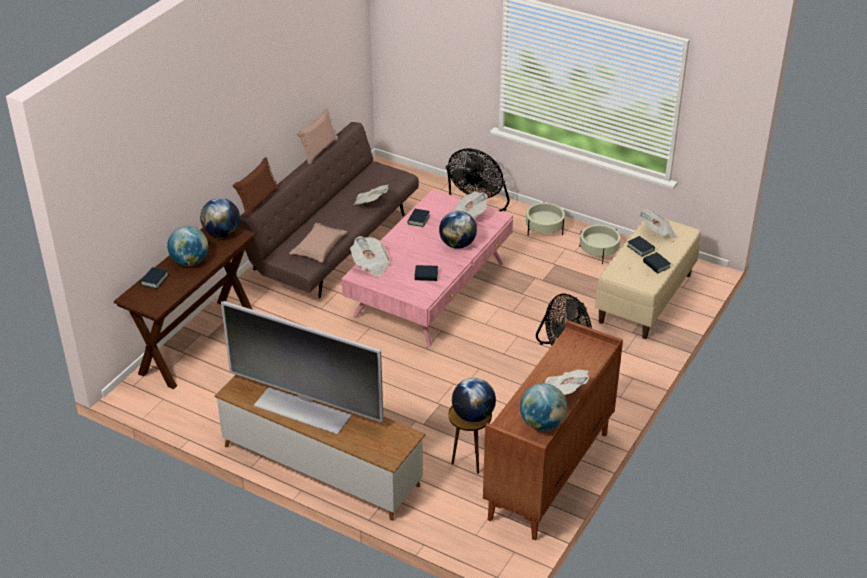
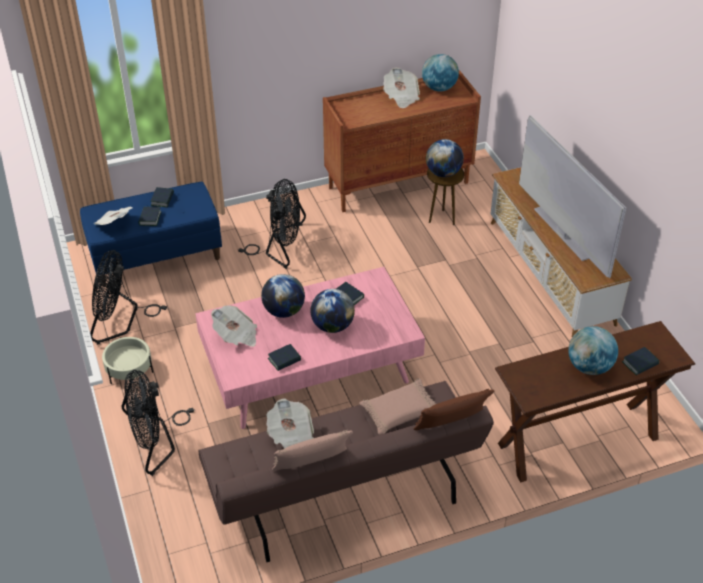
camera: 140 degrees left, 5 degrees up
globe [200,198,240,237] -> globe moved to [311,289,355,333]
newspaper [350,236,391,277] -> none
beige planter [580,225,620,265] -> black fan [90,250,167,345]
beige bench [595,218,701,339] -> blue bench [80,182,222,287]

